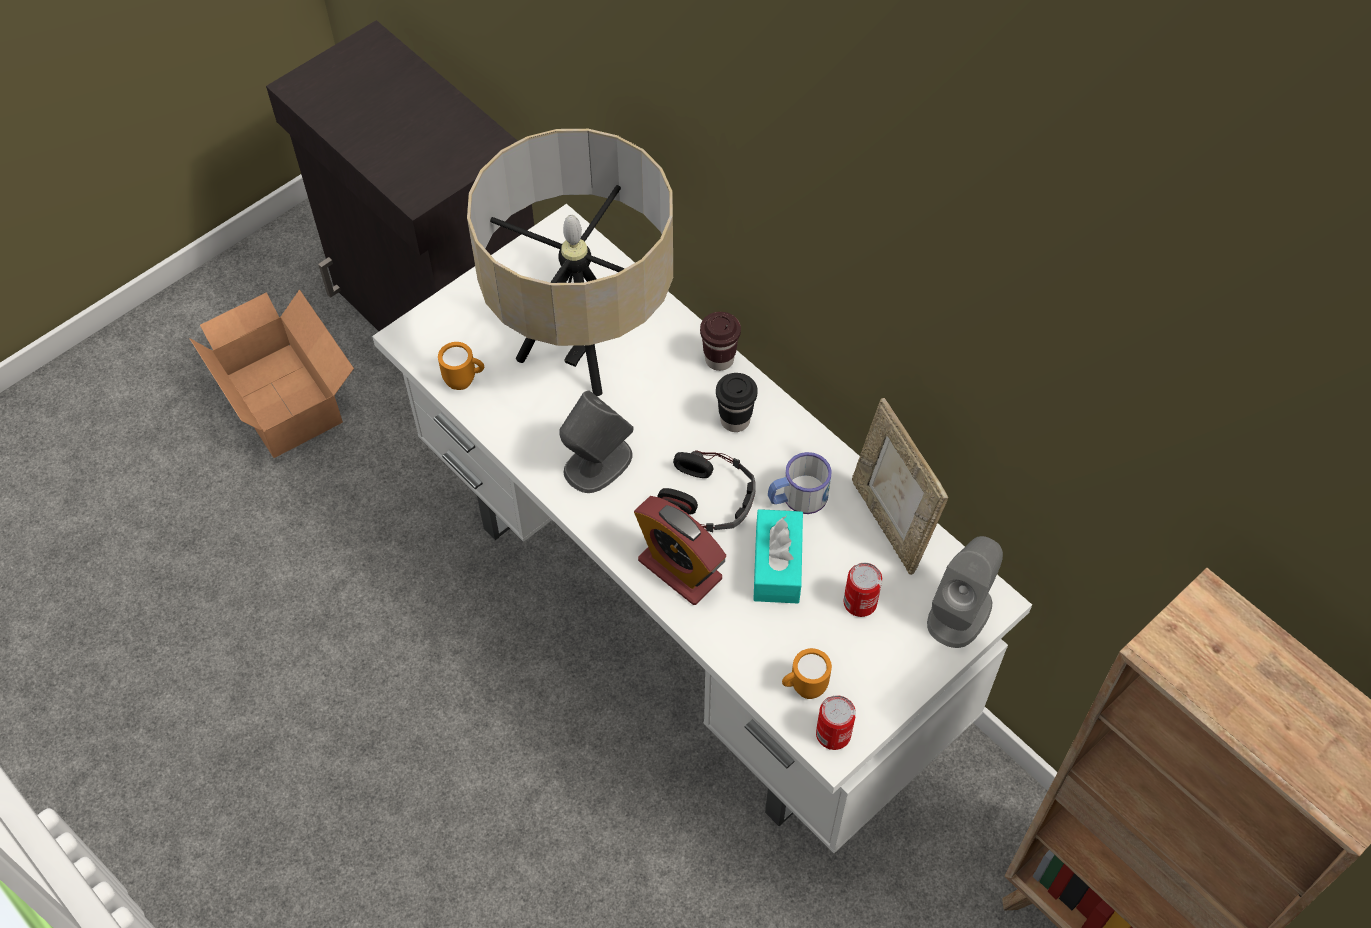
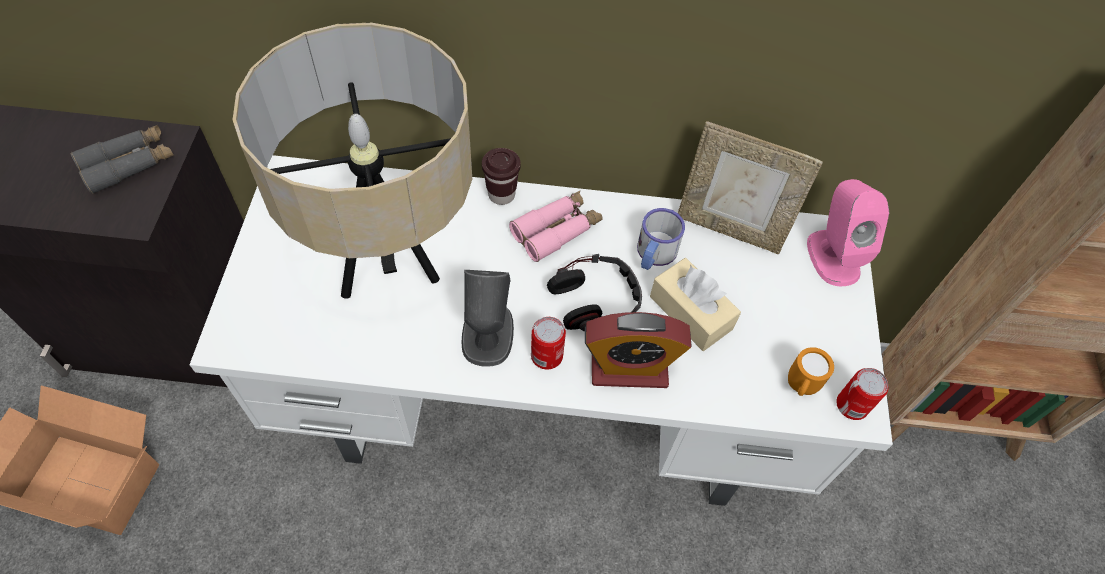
camera: 45 degrees left, 0 degrees up
orange mug [438,342,484,390] -> none
black cup [716,373,758,432] -> pink binoculars [509,191,603,262]
turquoise tissue box [753,509,803,603] -> beige tissue box [650,258,741,351]
can [844,563,882,617] -> can moved to [531,317,566,370]
grey speaker [927,536,1003,648] -> pink speaker [807,179,889,286]
none -> grey binoculars [70,125,174,194]

